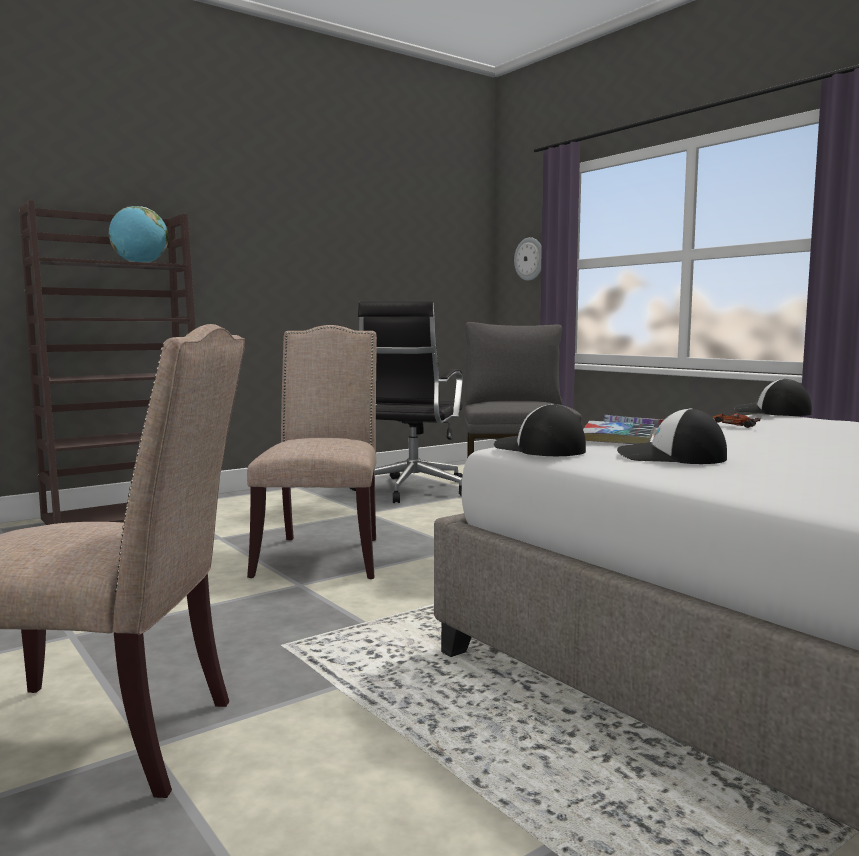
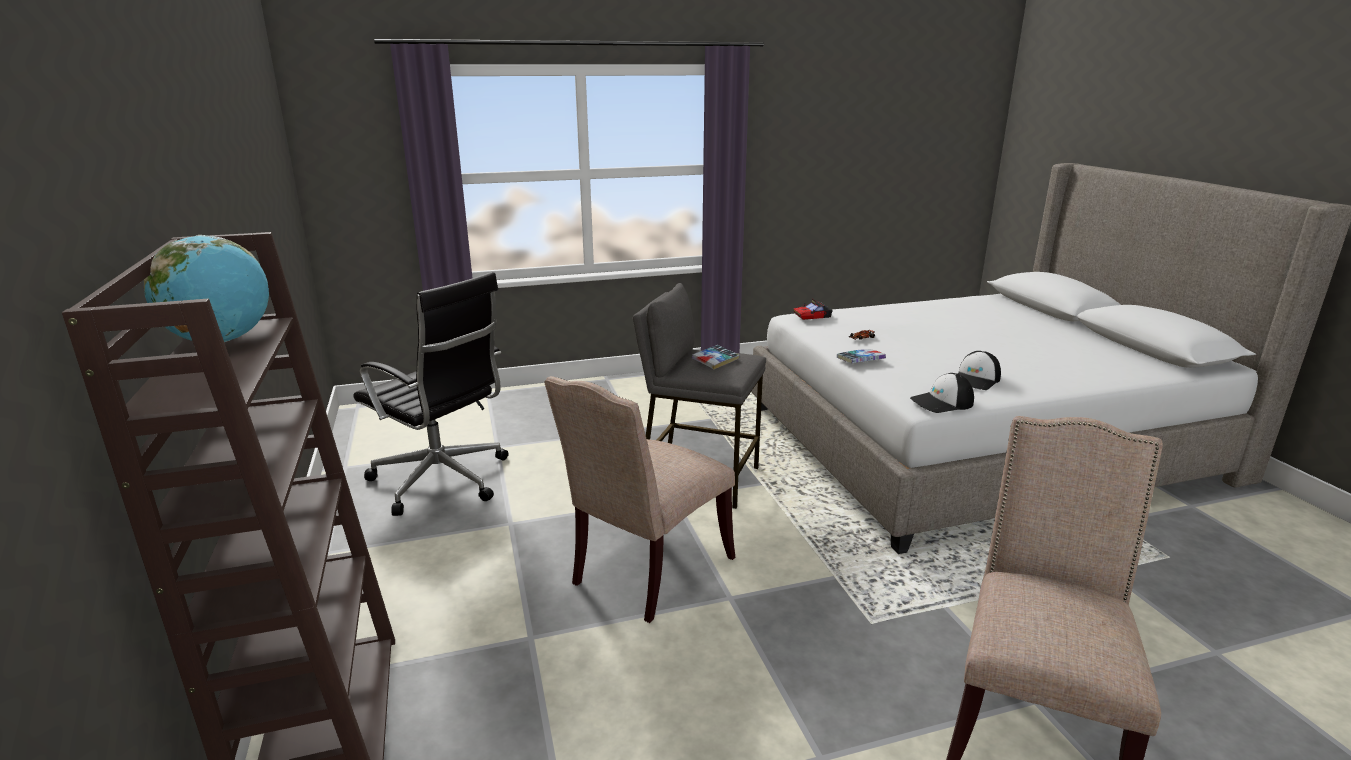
camera: 70 degrees left, 15 degrees up
beige chair [247,325,377,579] -> beige chair turned 75 degrees counterclockwise [544,376,735,623]
wall clock [514,237,542,281] -> none
book [583,421,654,444] -> book moved to [692,345,739,369]
cap [734,378,812,416] -> toy car [793,299,833,320]

